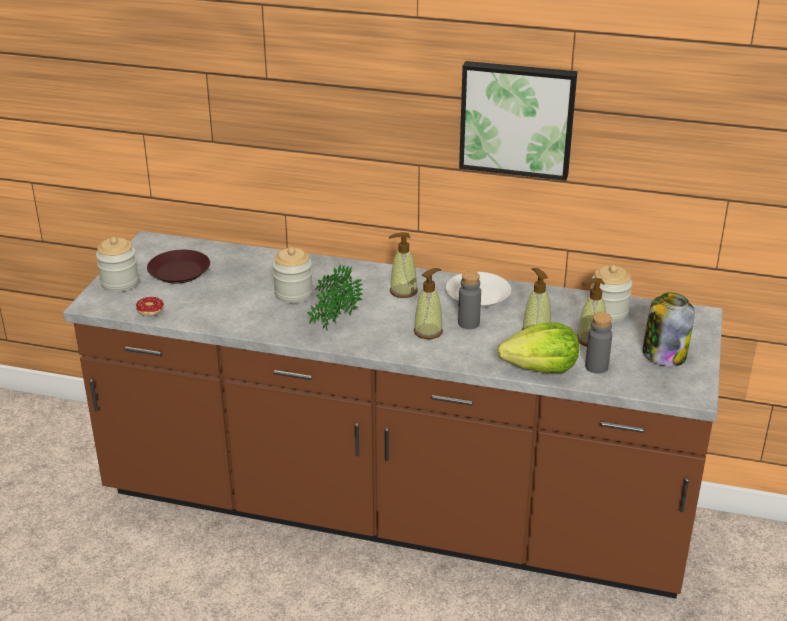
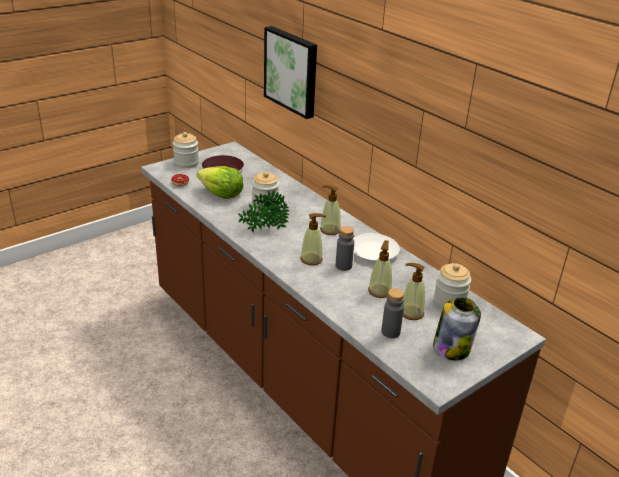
camera: 35 degrees right, 0 degrees up
picture [459,61,577,181] -> picture moved to [264,26,317,119]
lettuce [498,322,579,373] -> lettuce moved to [197,166,244,199]

